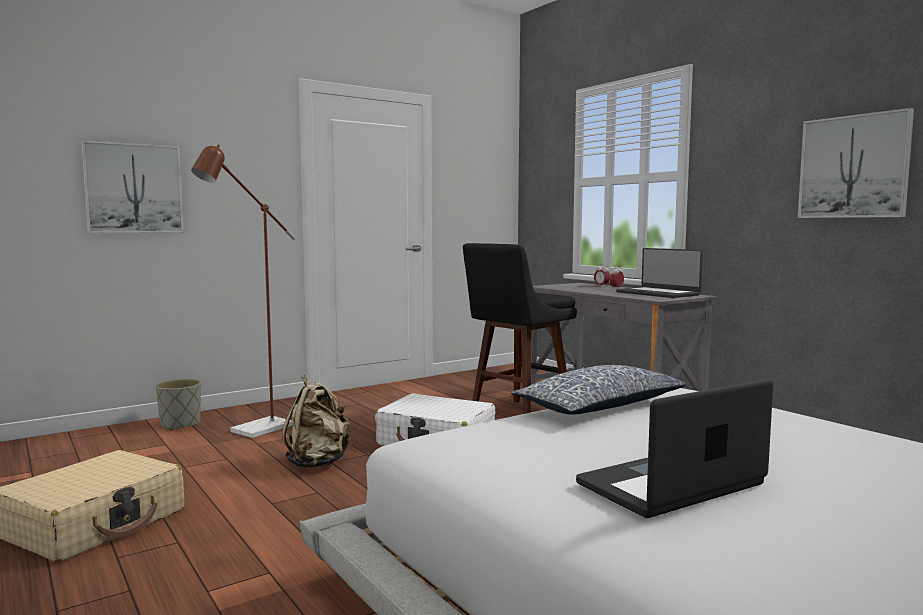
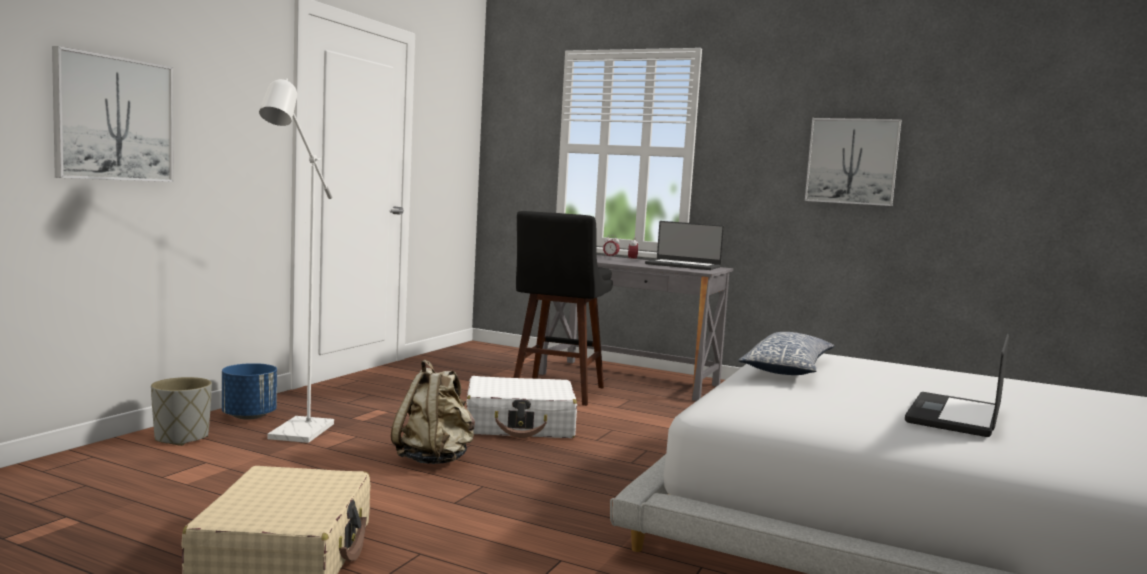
camera: 30 degrees left, 0 degrees up
brown floor lamp [191,144,296,438] -> white floor lamp [259,78,334,443]
none -> blue planter [222,363,277,420]

